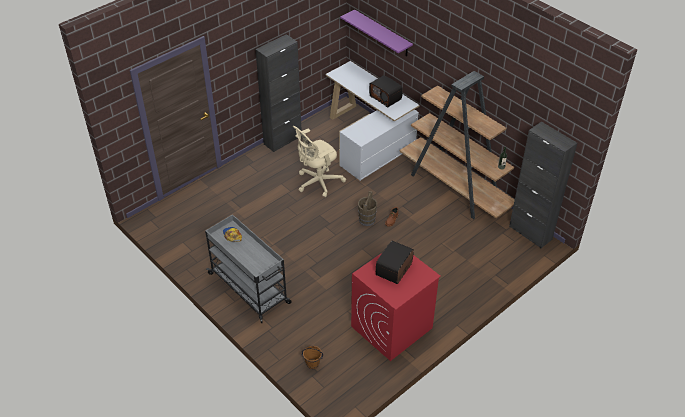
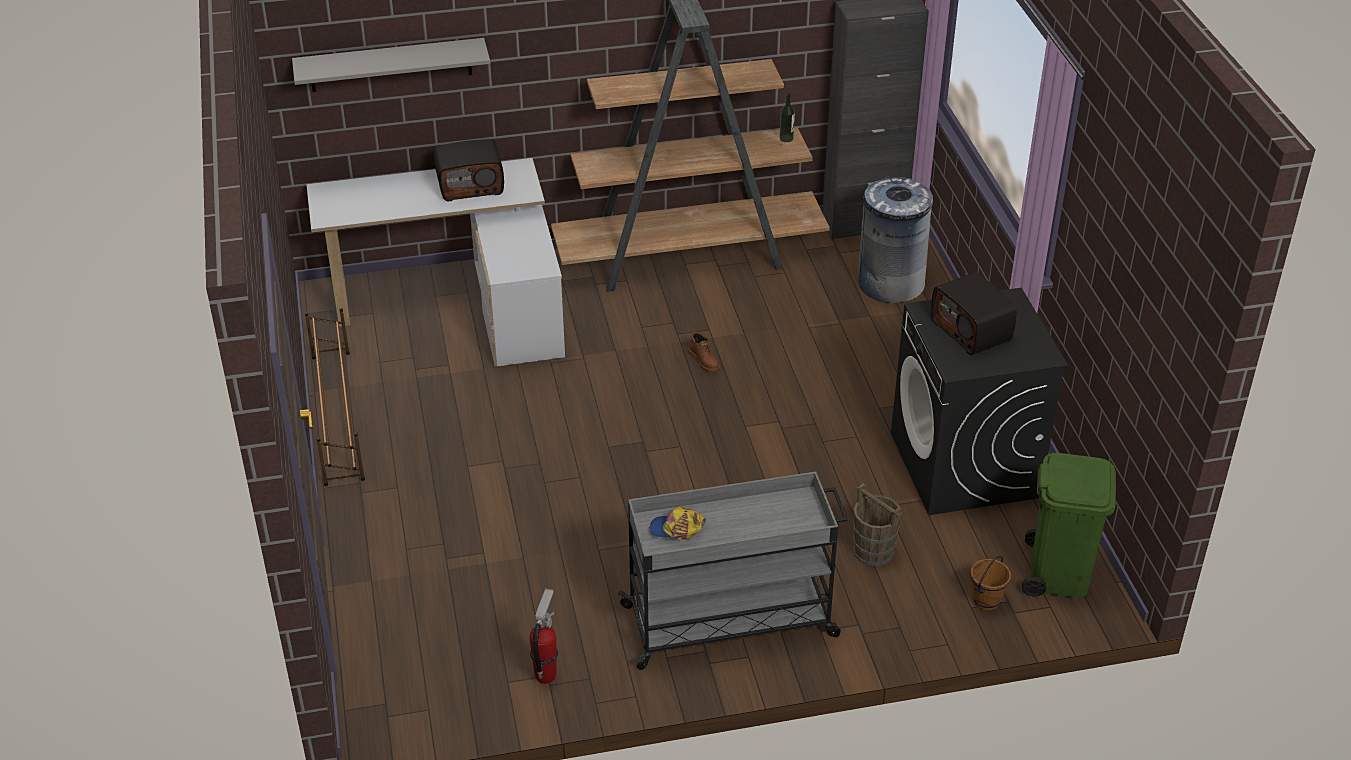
camera: 60 degrees left, 5 degrees down
black cabinet [255,34,302,152] -> brown shoe rack [305,308,365,486]
beige office chair [293,126,346,197] -> none
purple shelf [340,10,413,56] -> grey shelf [292,38,490,92]
red washing machine [351,242,441,361] -> black washing machine [891,288,1068,515]
brown bucket [358,191,377,226] -> brown bucket moved to [853,483,902,566]
none -> fire extinguisher [530,589,558,684]
none -> grey trash can [858,177,933,303]
none -> green trash can [1022,453,1116,598]

